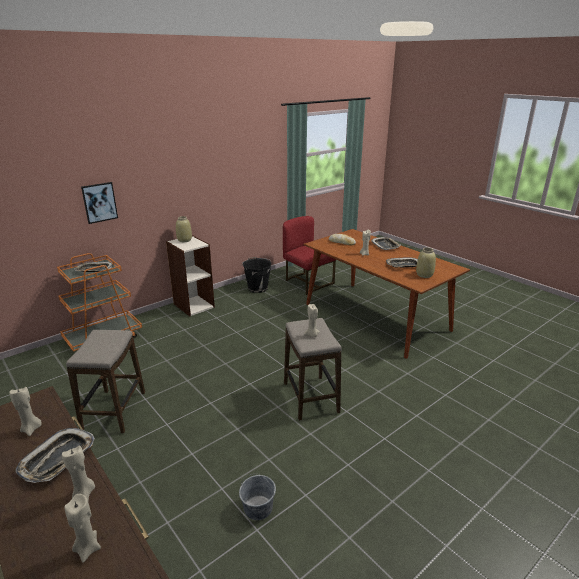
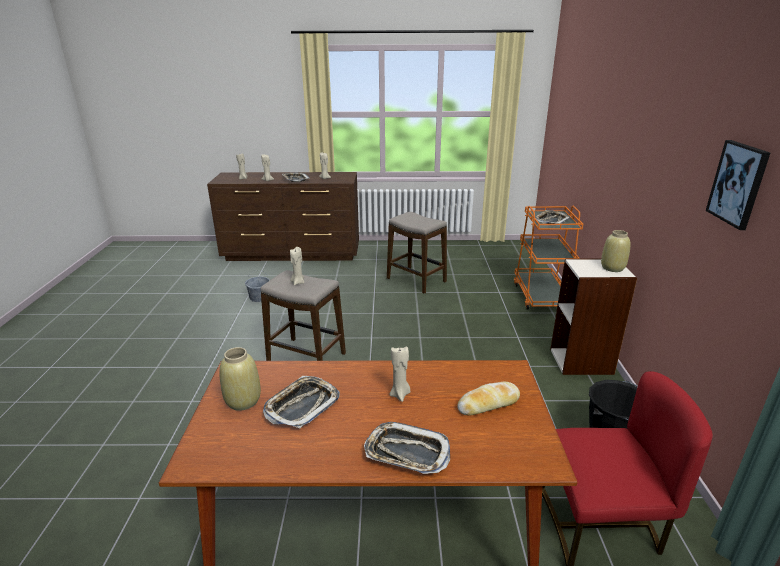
camera: 130 degrees right, 0 degrees up
picture [81,182,118,224] -> picture moved to [706,140,770,230]

